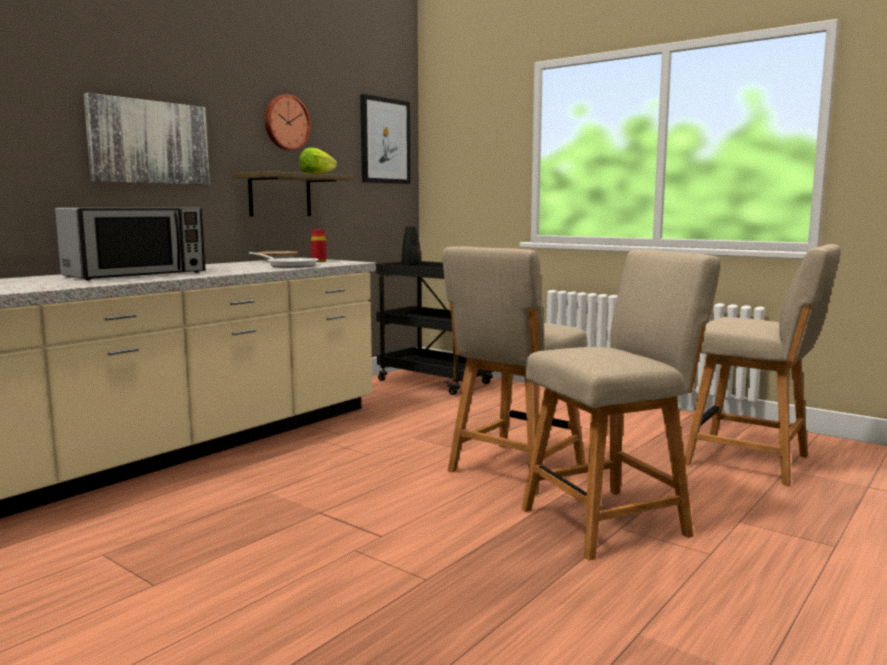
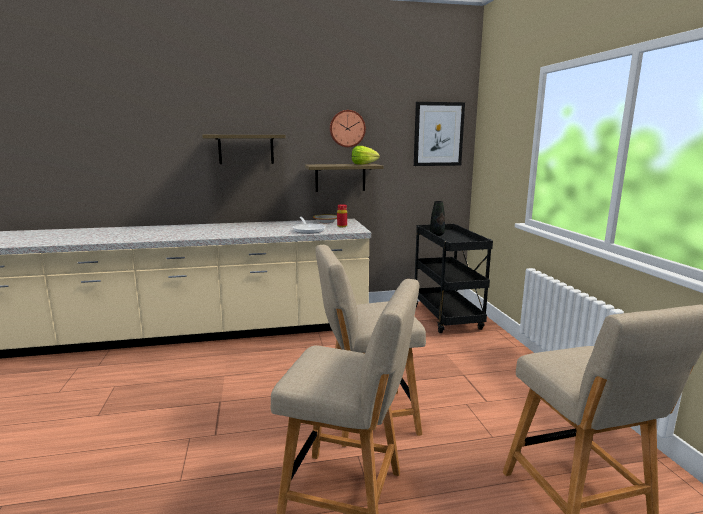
camera: 40 degrees right, 5 degrees up
microwave [55,208,205,280] -> none
picture [84,93,210,185] -> shelf [202,135,286,164]

